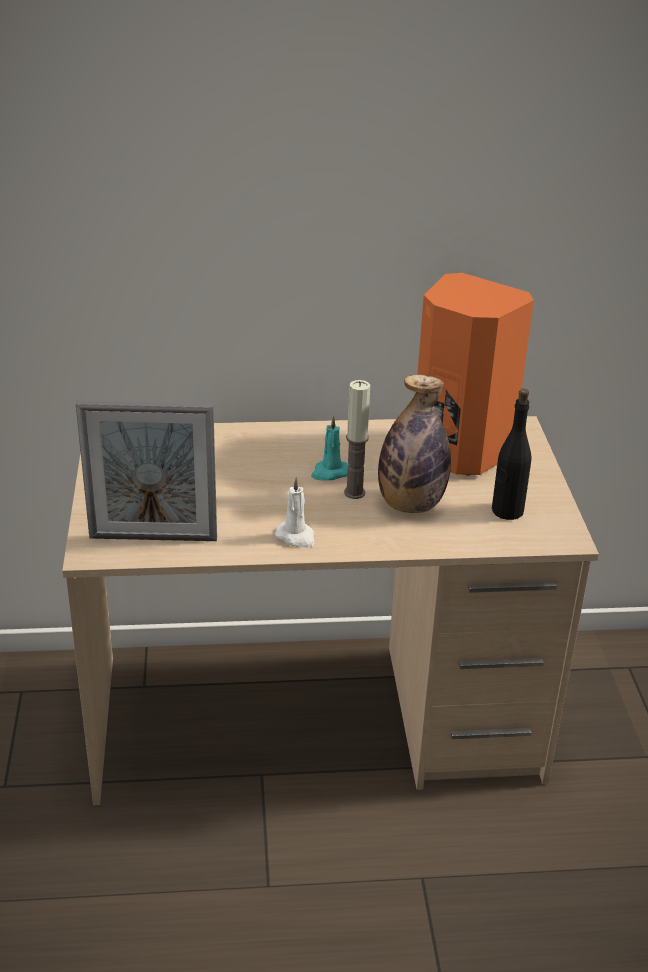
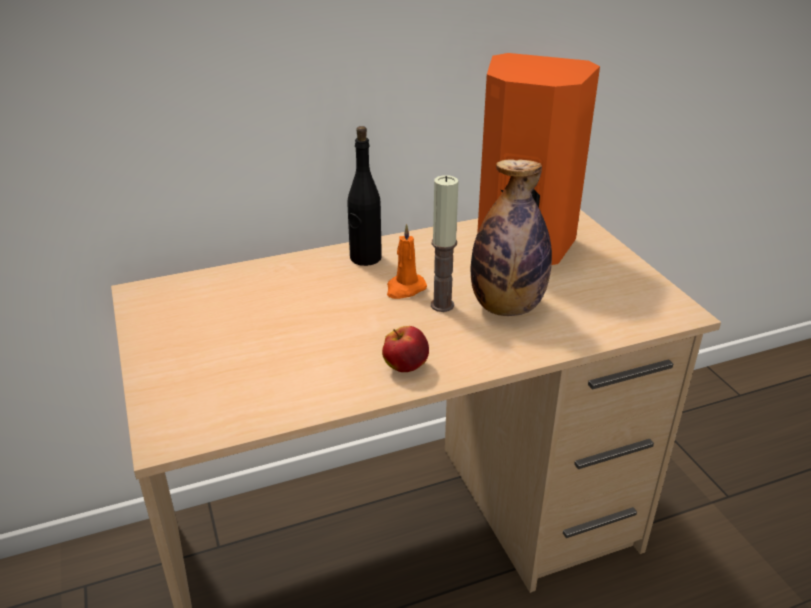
camera: 15 degrees left, 0 degrees up
picture frame [76,401,217,541] -> none
white candle [275,477,314,548] -> apple [382,326,429,372]
turquoise candle [311,416,349,480] -> orange candle [387,224,427,299]
black bottle [492,389,532,520] -> black bottle moved to [347,126,382,266]

